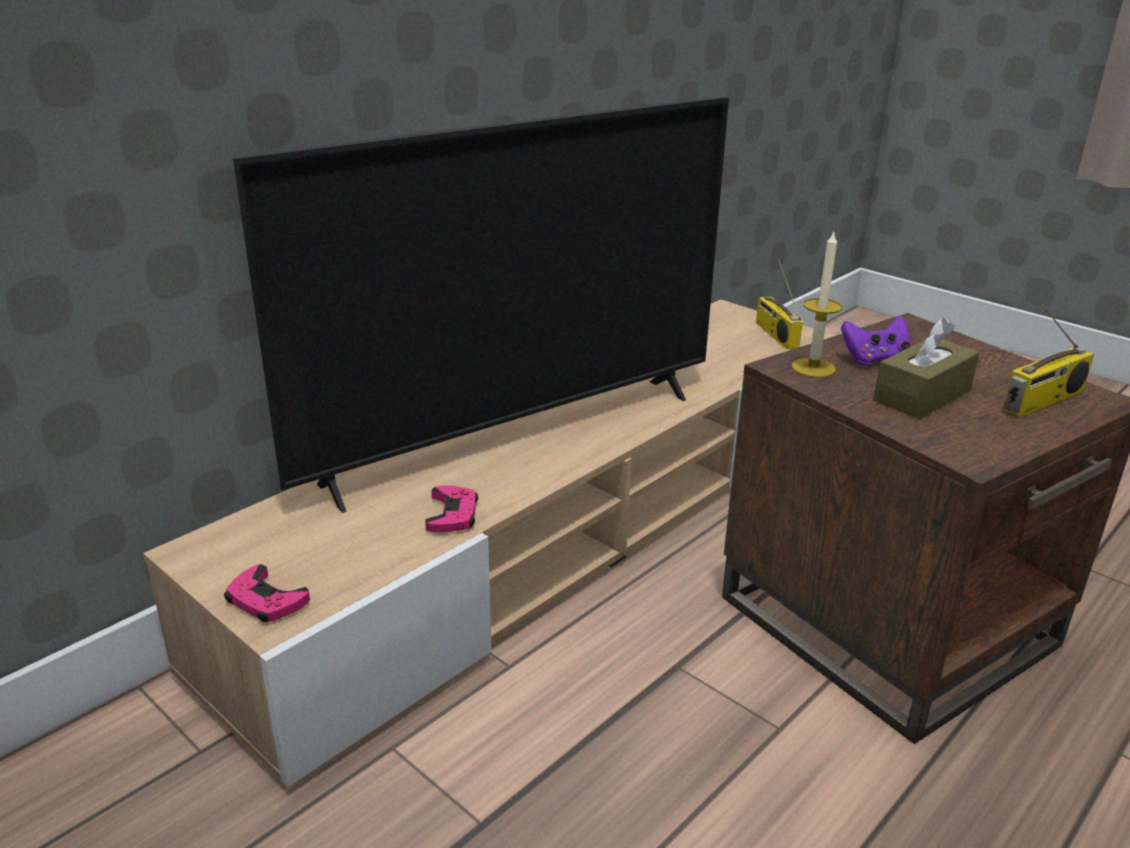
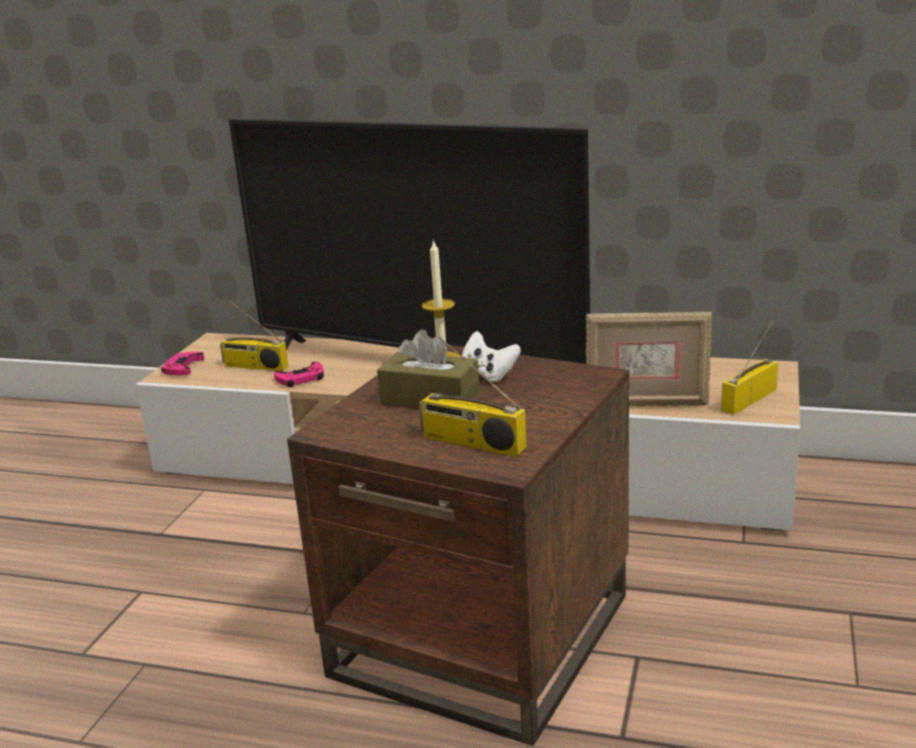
camera: 65 degrees right, 5 degrees down
purple game controller [841,316,910,365] -> white game controller [462,331,521,382]
none -> radio [220,301,289,371]
none -> picture frame [586,311,712,406]

